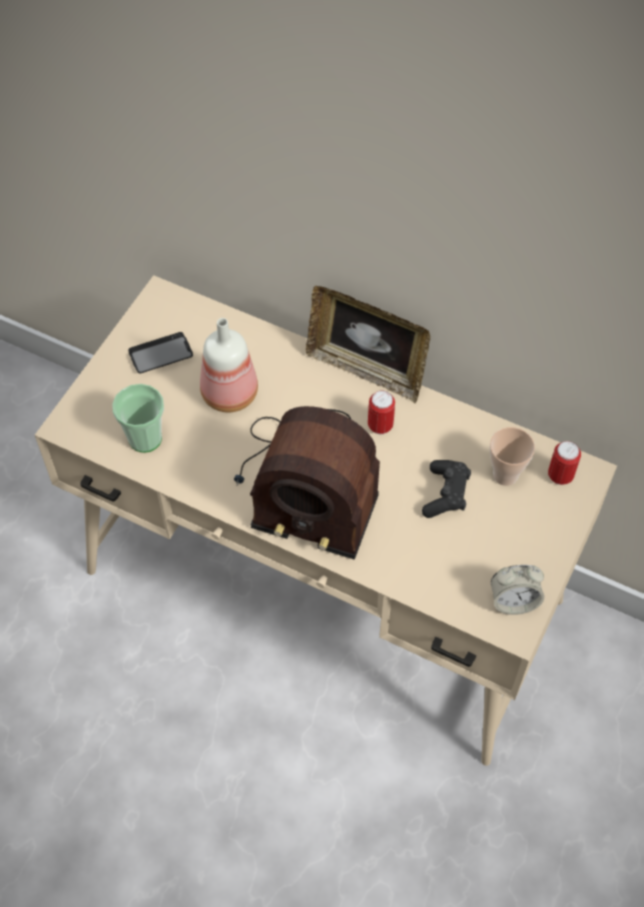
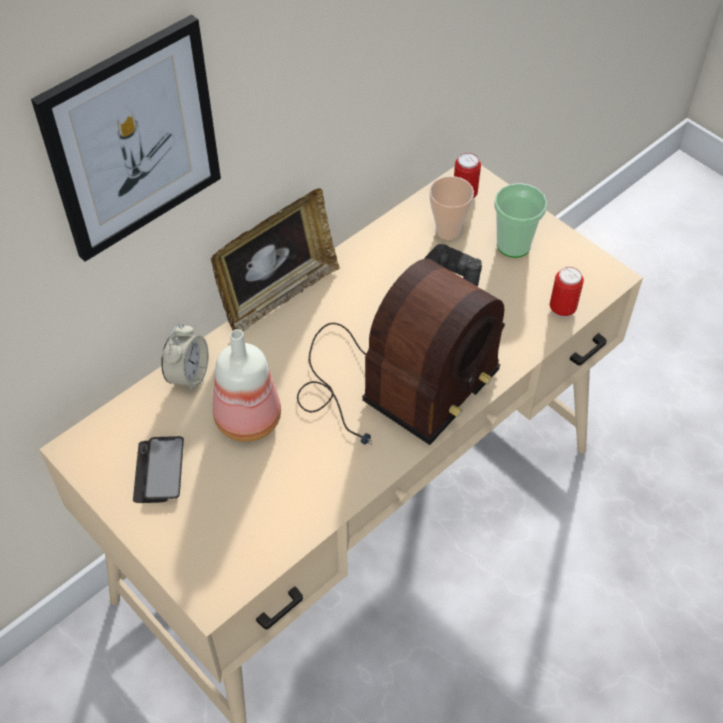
camera: 70 degrees left, 5 degrees down
cup [112,384,164,453] -> cup moved to [494,183,547,258]
can [368,390,395,435] -> can moved to [550,267,584,318]
alarm clock [491,565,544,615] -> alarm clock moved to [161,323,209,392]
none -> picture [31,14,221,262]

